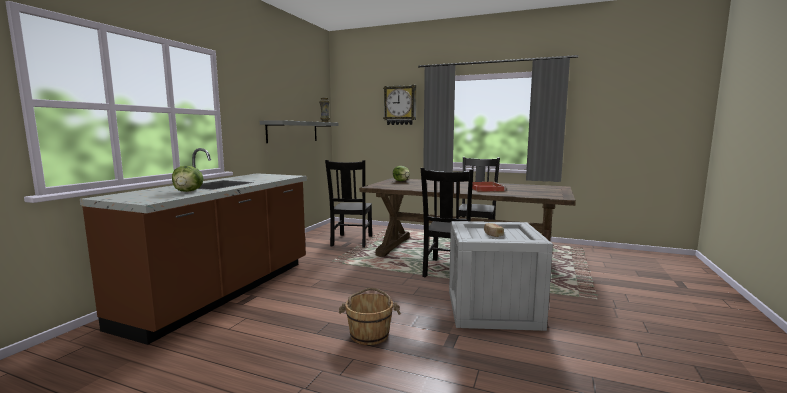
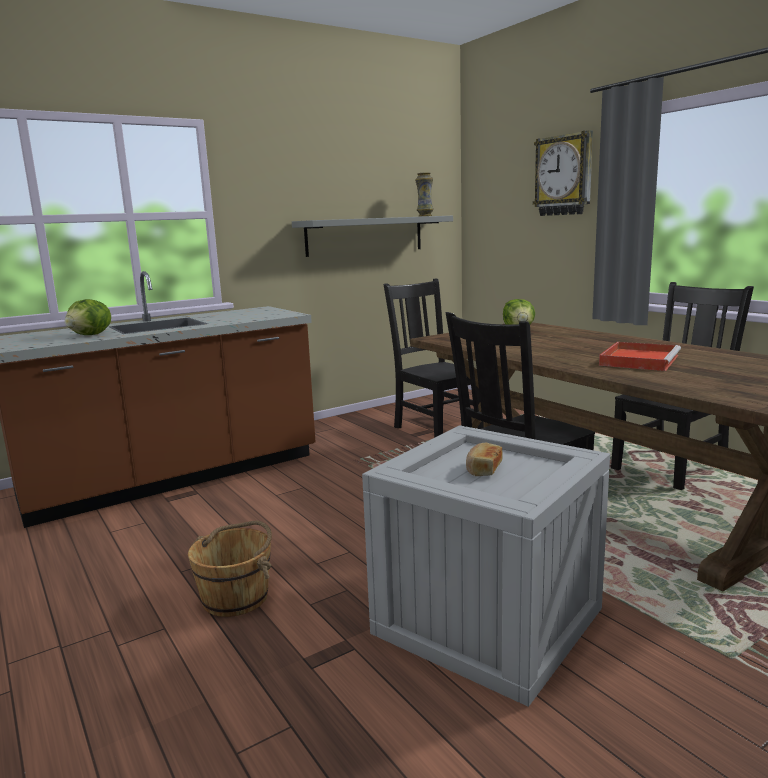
camera: 35 degrees right, 5 degrees up
black chair [325,160,372,248] -> black chair turned 105 degrees clockwise [383,278,483,438]

